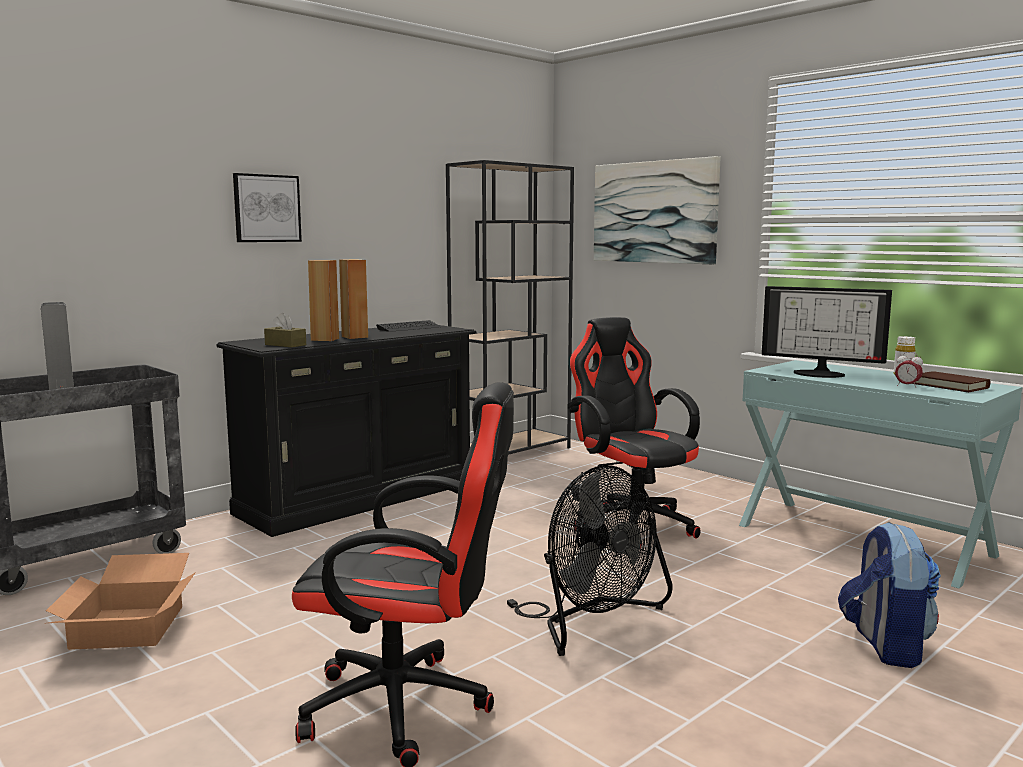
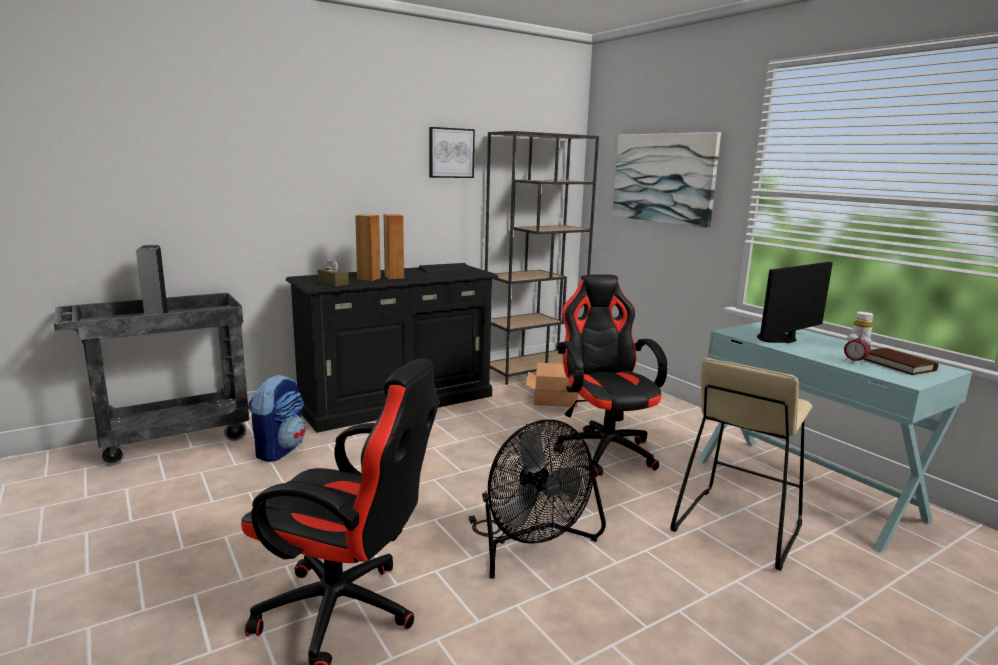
camera: 10 degrees right, 5 degrees up
cardboard box [46,553,196,650] -> cardboard box moved to [526,363,578,408]
picture [233,173,302,242] -> picture moved to [429,127,475,178]
monitor [762,286,892,378] -> monitor turned 105 degrees clockwise [757,262,833,343]
backpack [838,522,941,668] -> backpack moved to [248,375,305,462]
none -> beige stool [670,358,812,571]

